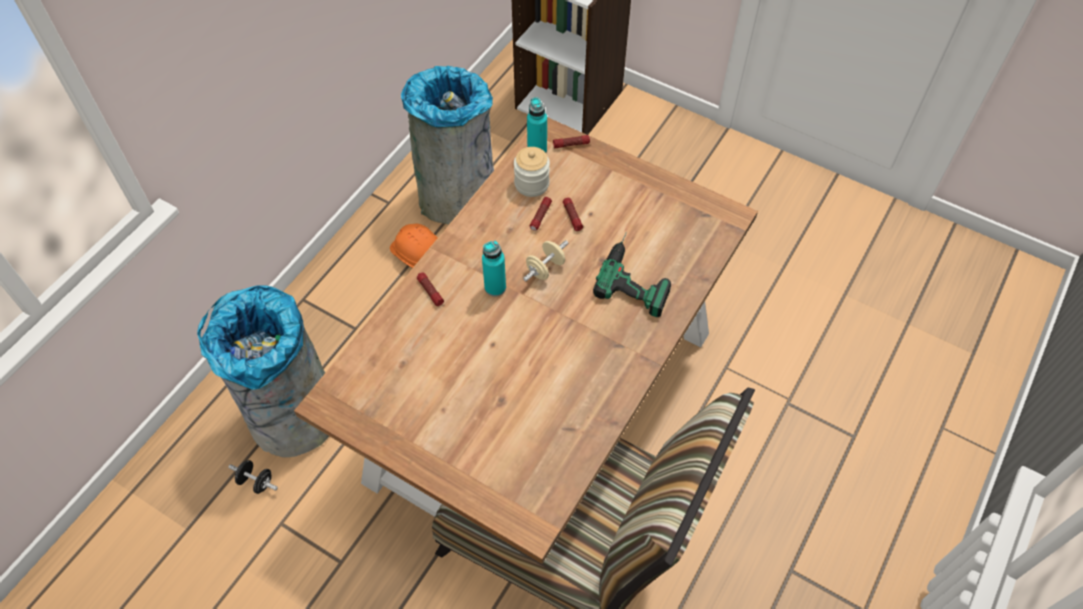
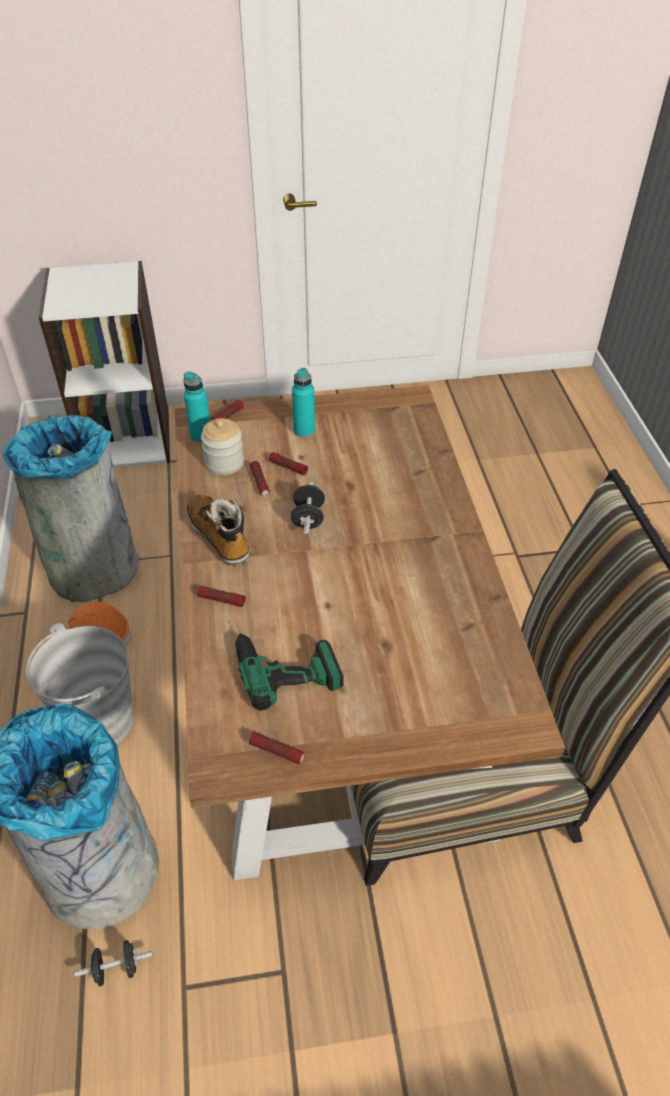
camera: 40 degrees left, 10 degrees down
turquoise bottle [482,241,506,297] -> turquoise bottle moved to [292,368,315,438]
beige dumbbell [523,240,568,281] -> black dumbbell [291,481,325,534]
power drill [593,232,671,317] -> power drill moved to [235,620,344,710]
none -> grey bucket [26,623,133,744]
none -> boot [187,495,250,567]
none -> flashlight [249,732,304,764]

